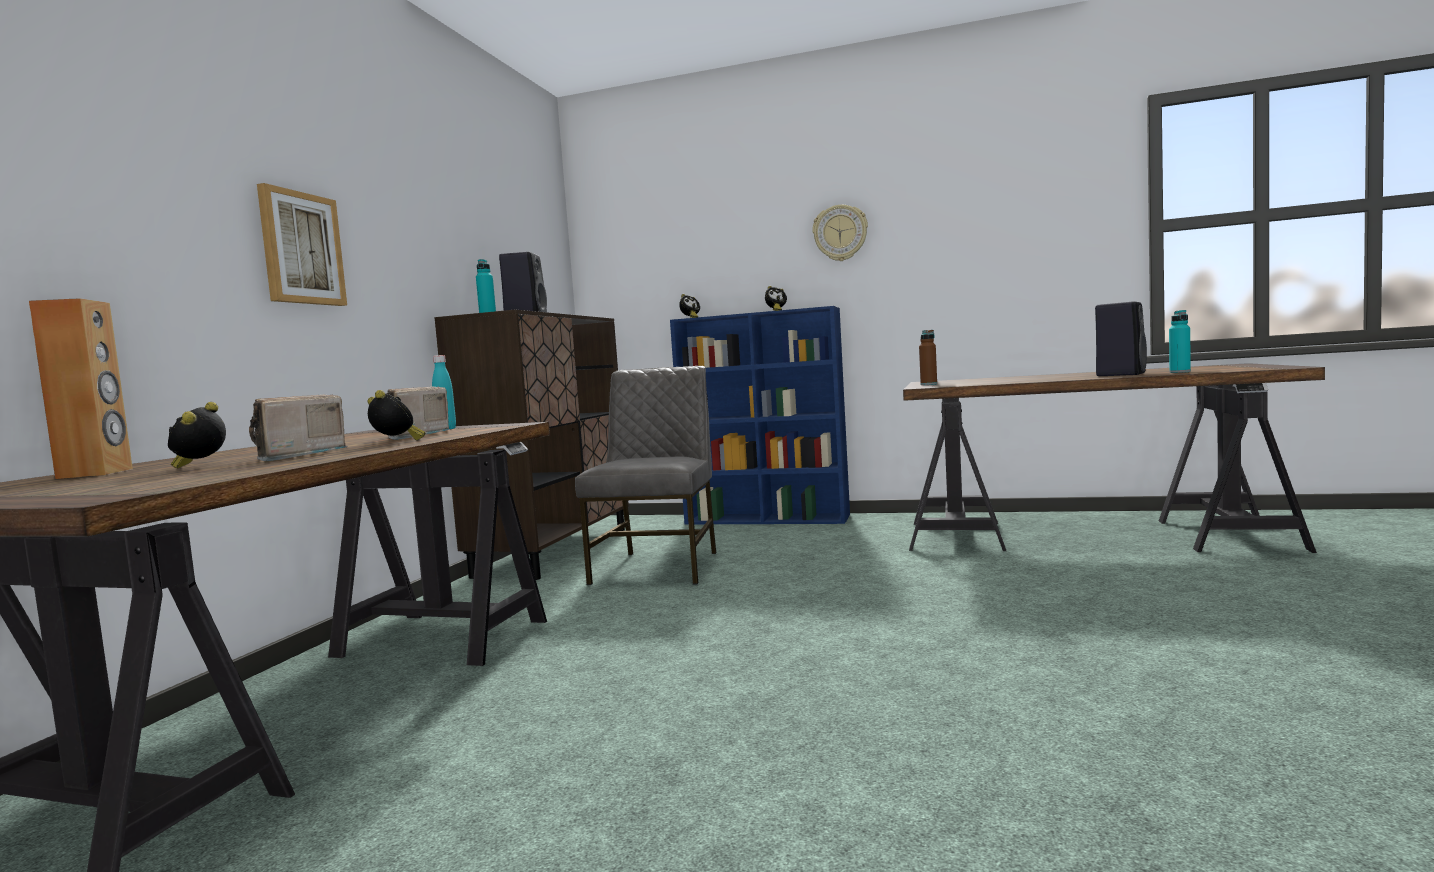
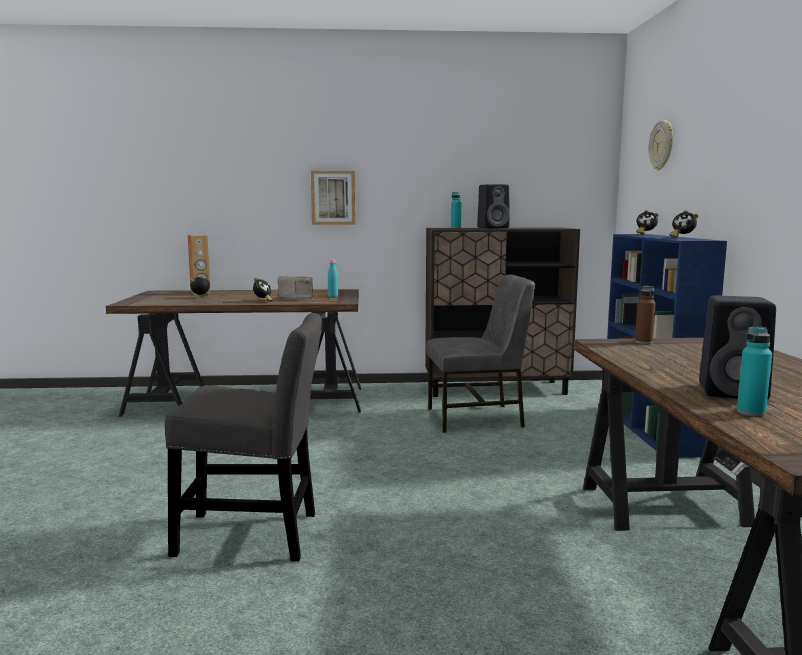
camera: 70 degrees right, 5 degrees up
radio [249,395,348,461] -> none
wall clock [812,205,868,261] -> wall clock moved to [649,120,673,170]
none -> grey chair [165,313,322,561]

